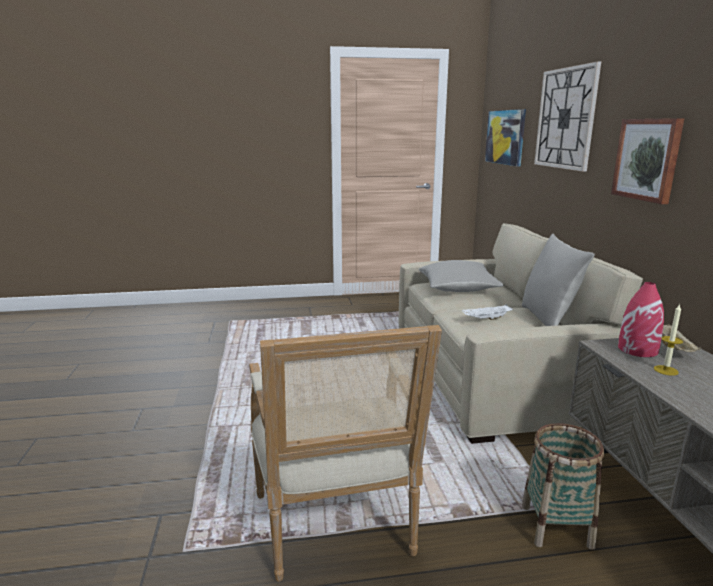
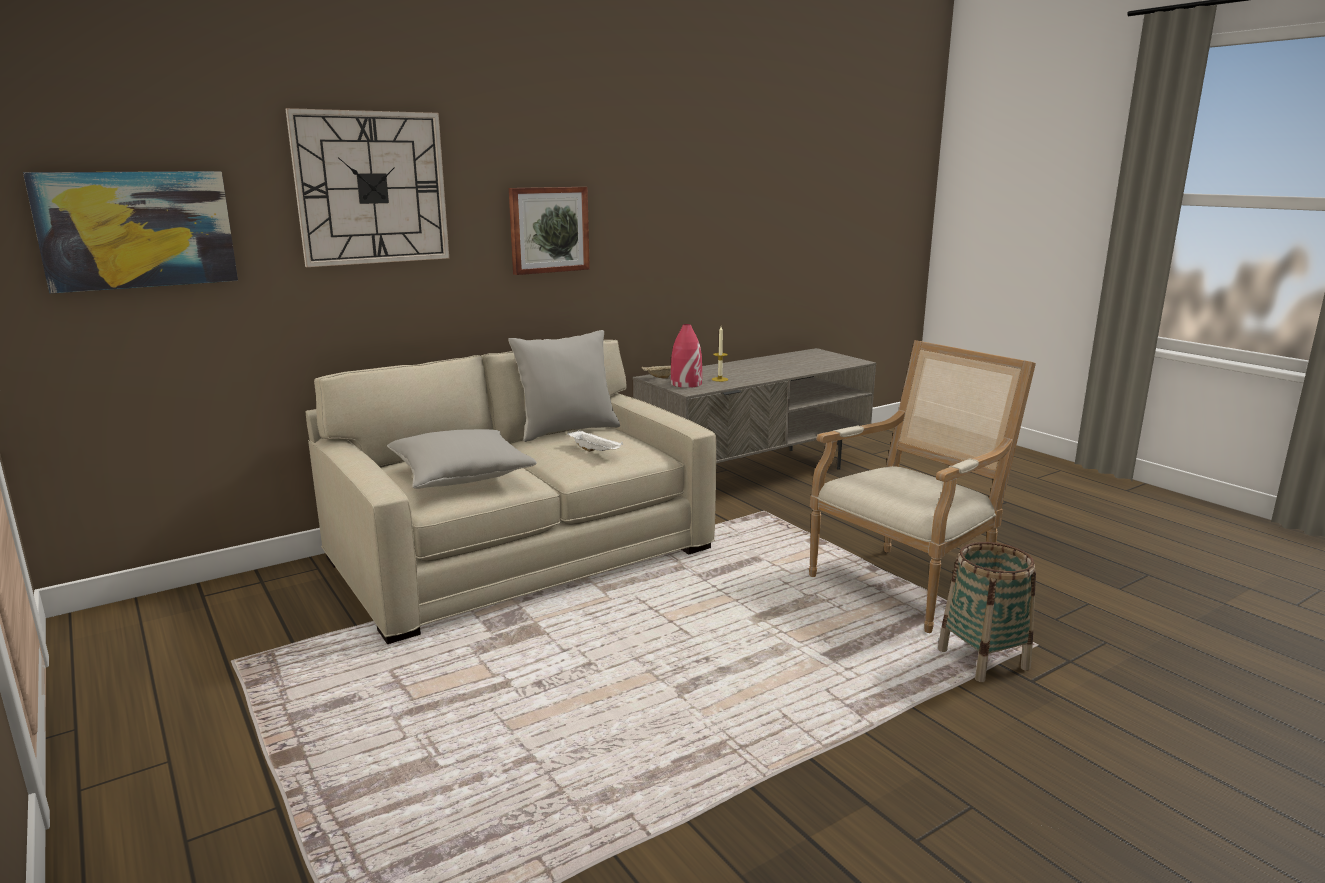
camera: 115 degrees left, 0 degrees up
basket [522,423,604,550] -> basket moved to [938,542,1036,682]

